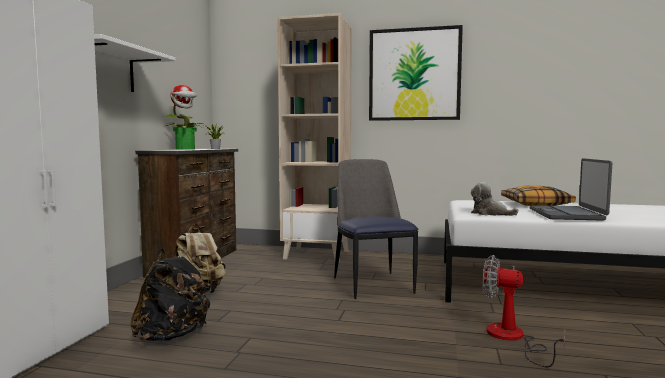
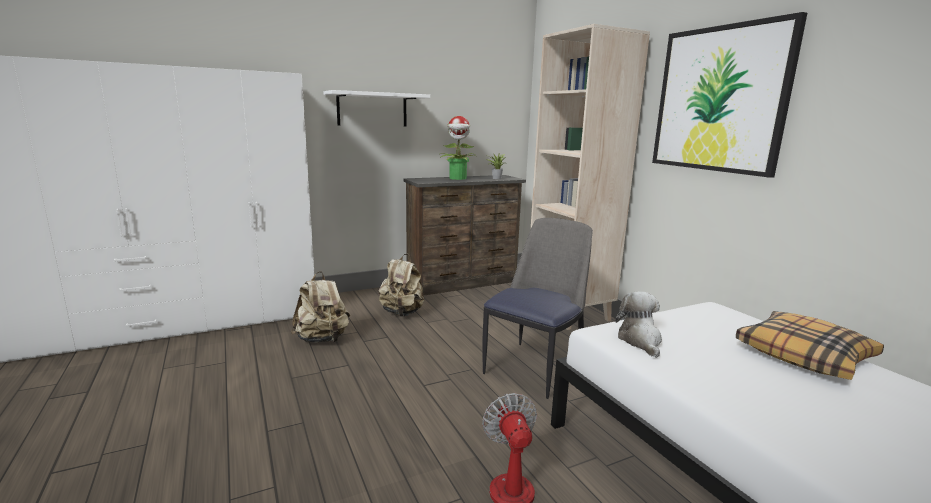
camera: 50 degrees right, 10 degrees up
black backpack [130,248,210,342] -> beige backpack [290,271,350,343]
laptop [530,158,612,221] -> none

